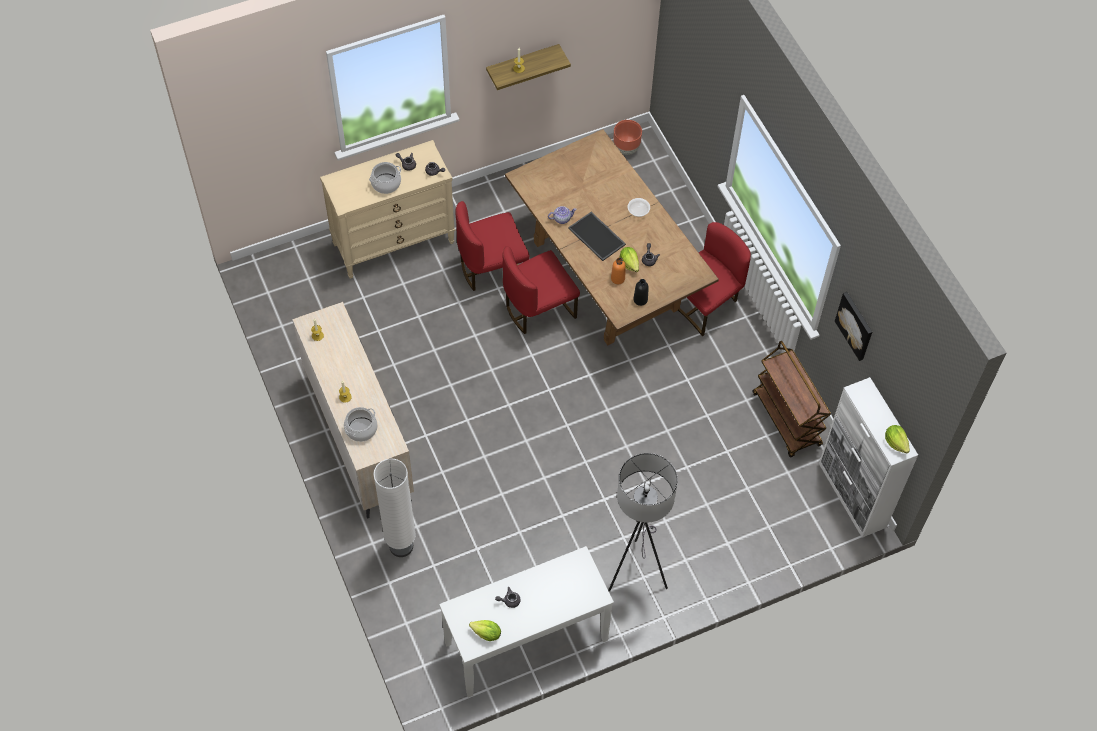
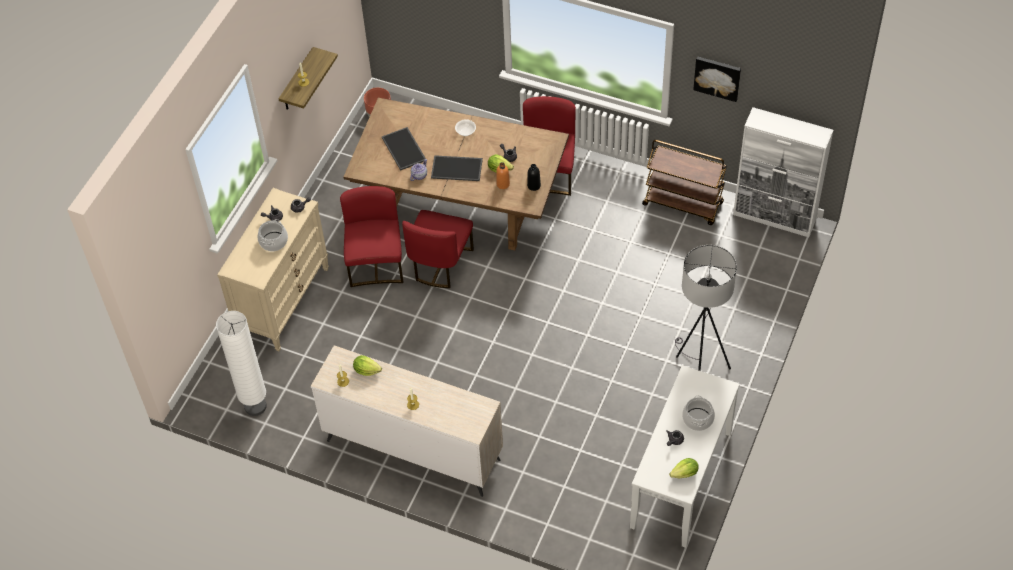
camera: 40 degrees left, 5 degrees down
cooking pot [344,407,378,442] -> cooking pot moved to [682,395,715,431]
white floor lamp [374,459,416,557] -> white floor lamp moved to [216,311,267,416]
red chair [455,201,530,291] -> red chair turned 150 degrees clockwise [340,186,403,287]
lettuce [885,425,910,454] -> lettuce moved to [353,355,382,376]
none -> tray [382,127,426,171]

